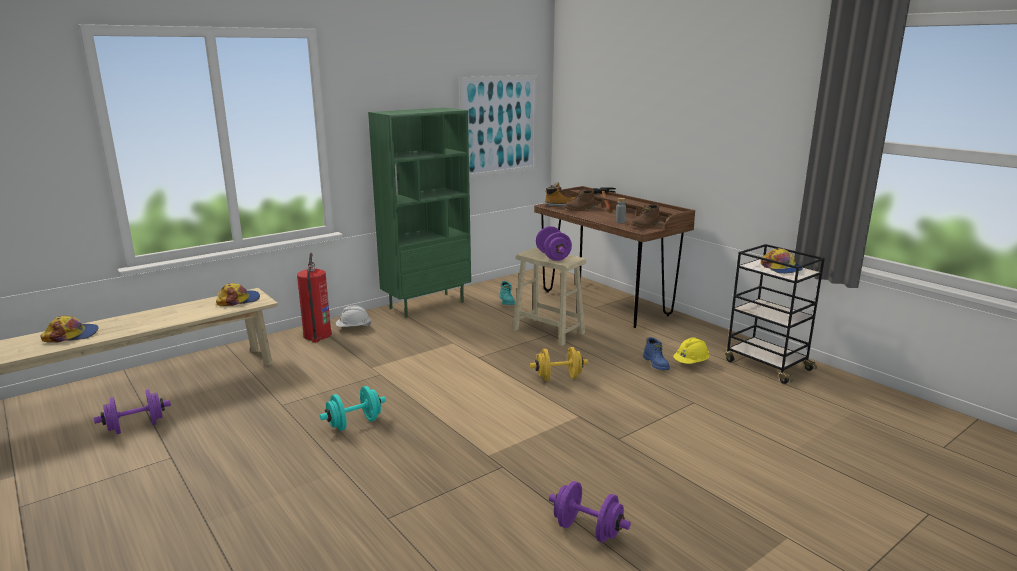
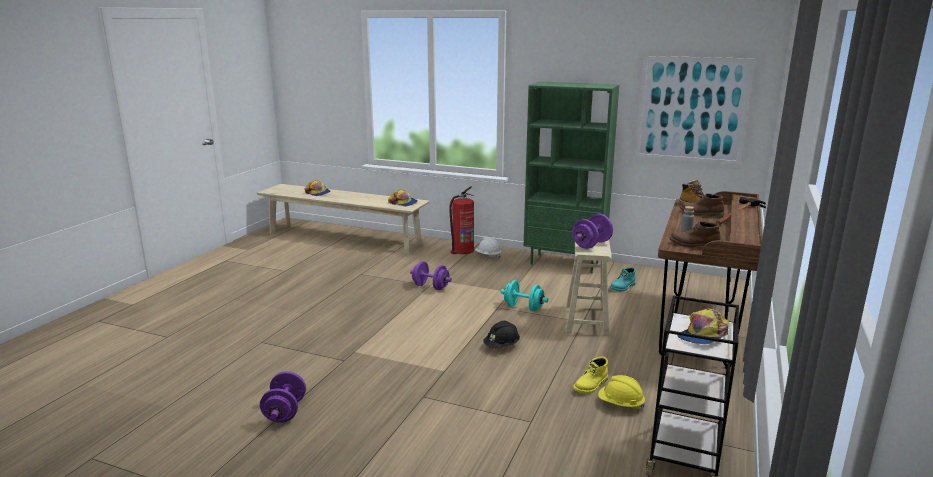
camera: 60 degrees right, 0 degrees up
purple dumbbell [94,389,171,434] -> purple dumbbell moved to [410,261,452,290]
turquoise dumbbell [320,386,386,431] -> turquoise dumbbell moved to [501,280,548,311]
yellow dumbbell [530,347,588,381] -> black hard hat [483,321,520,348]
blue boot [643,337,670,370] -> yellow boot [573,357,608,394]

